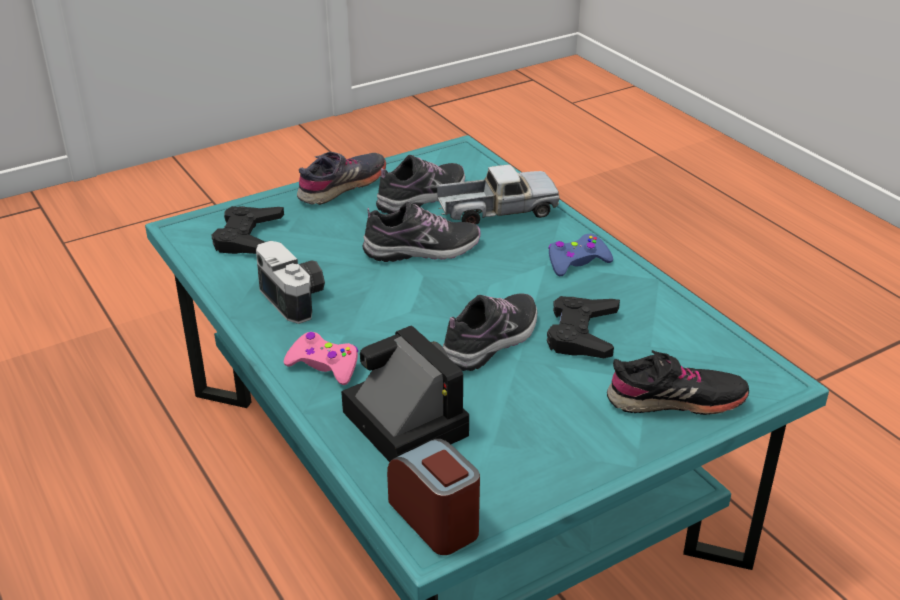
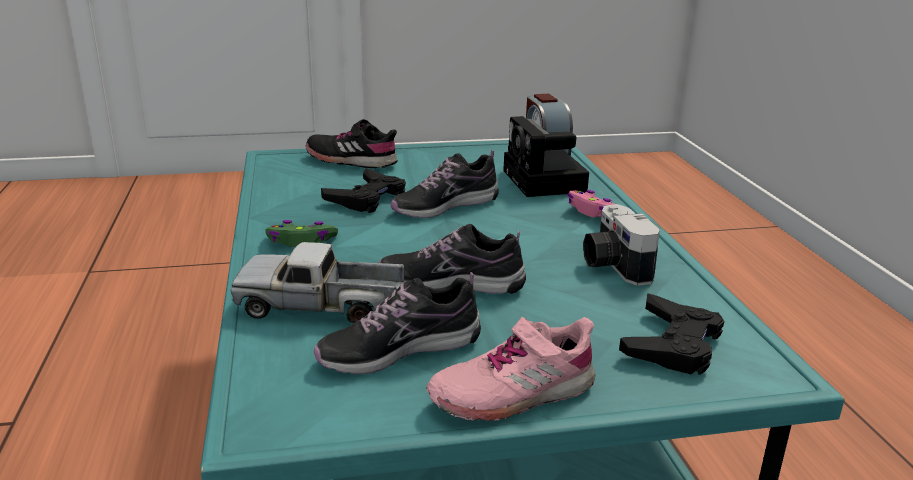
camera: 160 degrees left, 10 degrees down
grey shoe [297,152,386,205] -> pink shoe [426,317,595,421]
blue game controller [548,234,613,276] -> green game controller [265,220,338,247]

